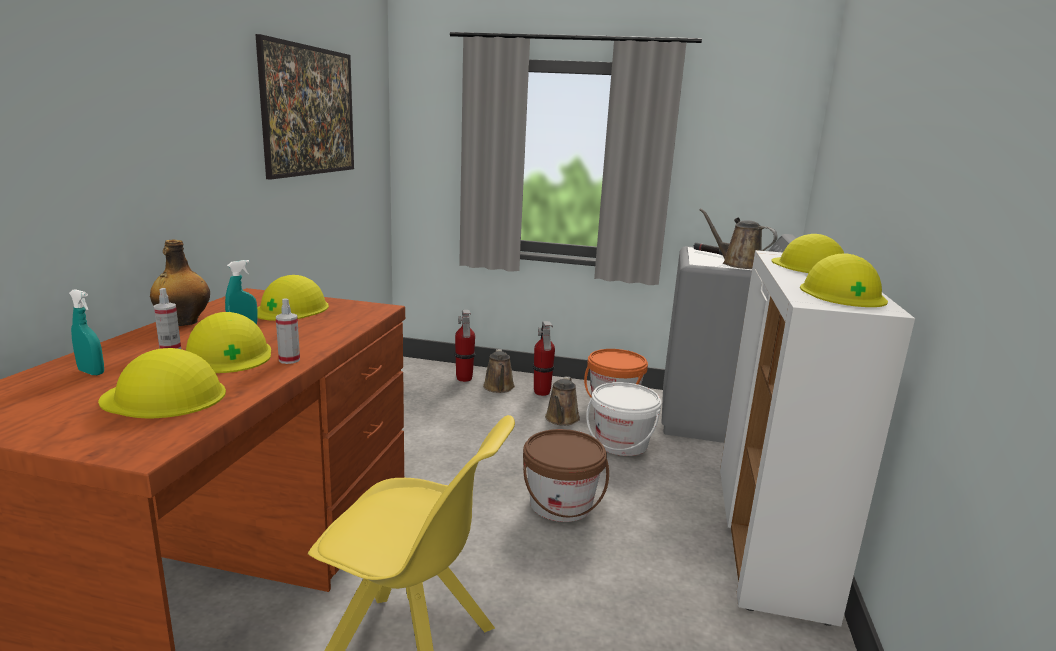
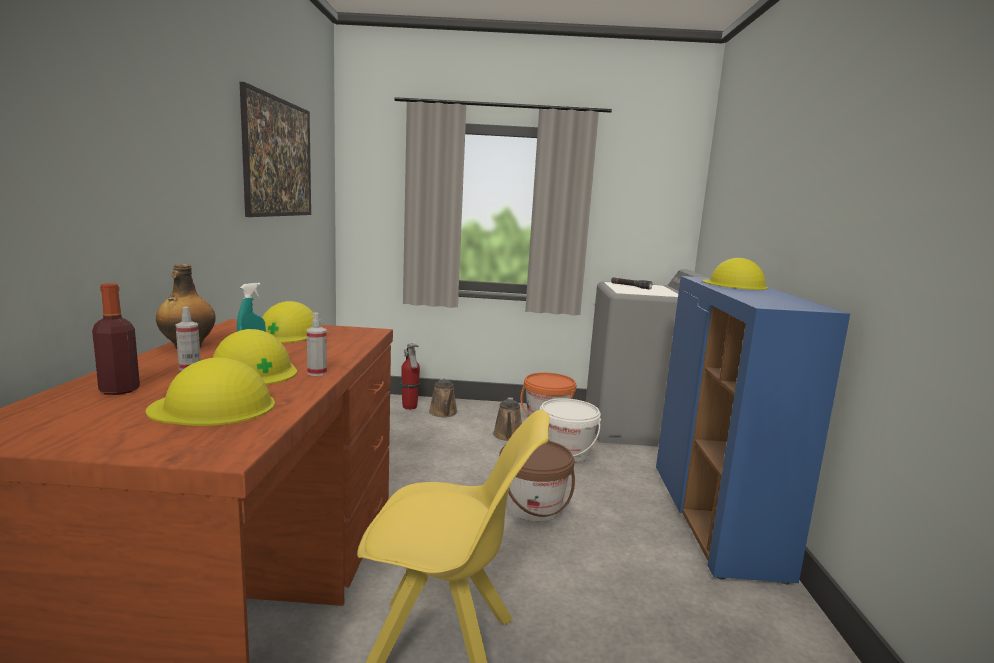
camera: 10 degrees left, 5 degrees down
turquoise spray bottle [69,289,104,375] -> bottle [92,283,140,395]
fire extinguisher [533,321,555,396] -> none
brown watering can [699,208,778,269] -> none
white cabinet [720,250,915,626] -> blue cabinet [656,276,850,584]
yellow hard hat [800,253,888,307] -> none

